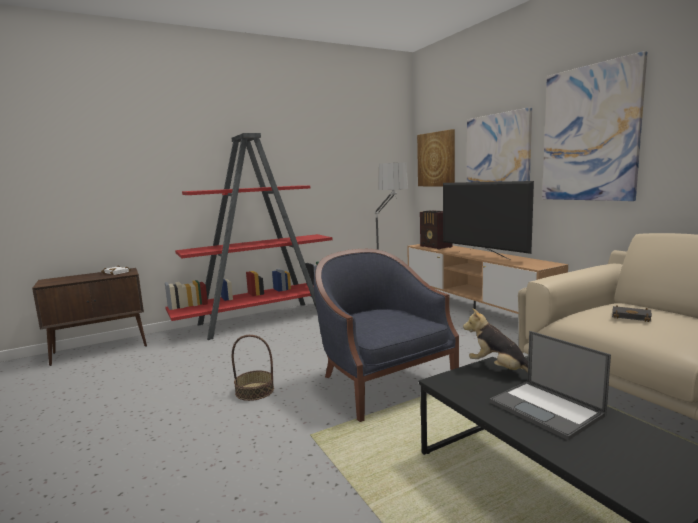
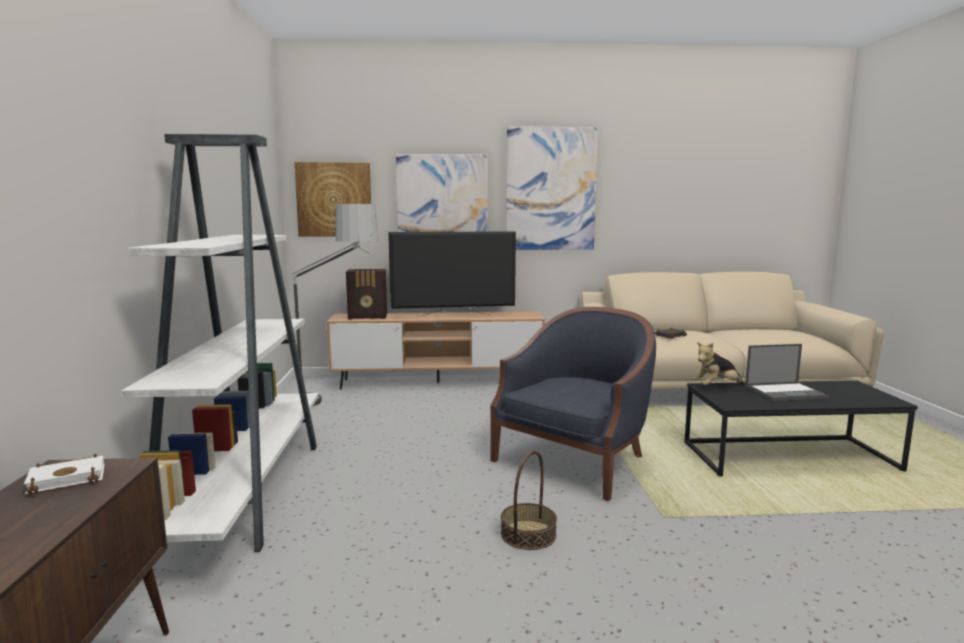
camera: 65 degrees left, 0 degrees up
red bookcase [165,133,333,340] -> white bookcase [121,134,319,552]
blue armchair [314,249,459,422] -> blue armchair turned 135 degrees clockwise [490,307,656,501]

